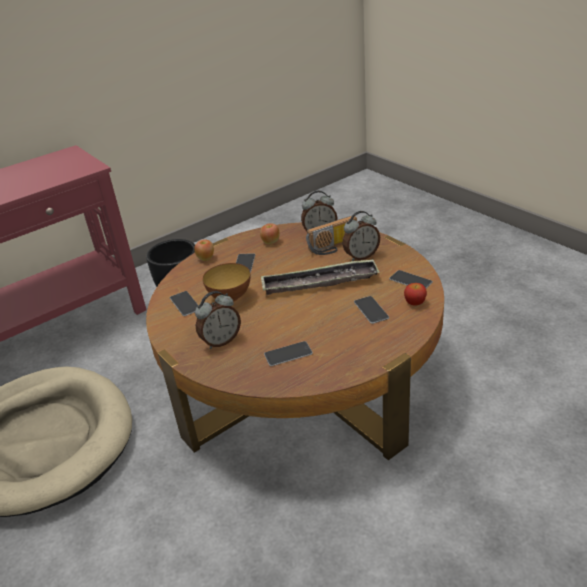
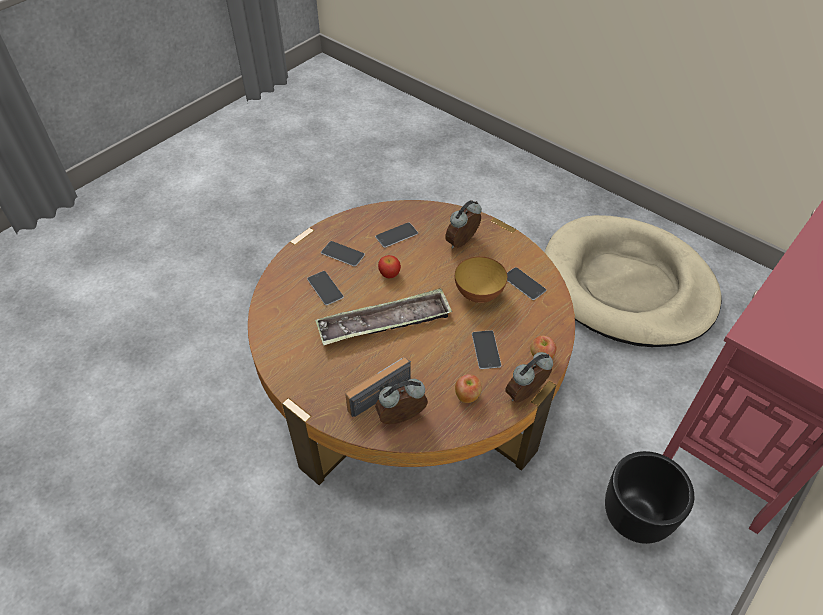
camera: 165 degrees right, 15 degrees up
alarm clock [343,211,380,261] -> alarm clock moved to [505,352,553,403]
phone [389,270,433,288] -> phone moved to [321,241,365,267]
apple [404,283,427,306] -> apple moved to [378,255,401,279]

